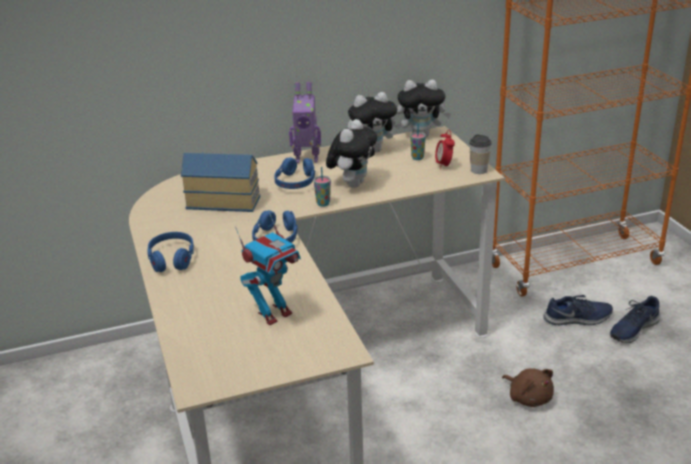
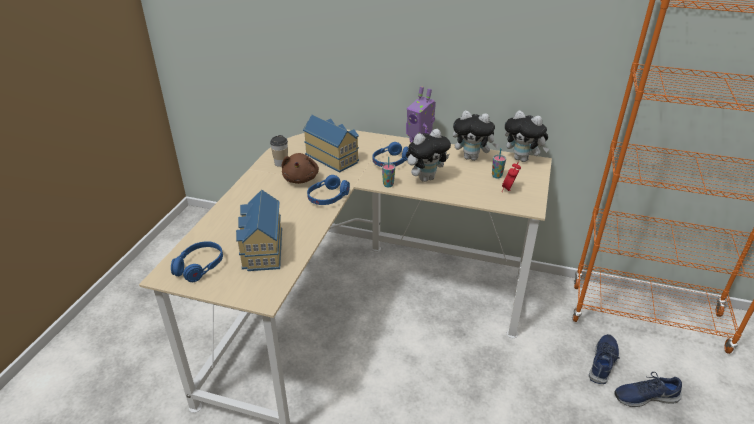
camera: 35 degrees right, 5 degrees up
blue headphones [148,232,194,272] -> blue headphones moved to [171,241,223,282]
toy robot [235,212,301,325] -> toy house [236,190,282,271]
cup [469,134,492,174] -> cup moved to [270,135,288,167]
brown plush toy [502,368,554,407] -> brown plush toy moved to [282,153,319,184]
blue shoe [543,295,613,326] -> blue shoe turned 90 degrees counterclockwise [589,334,620,384]

